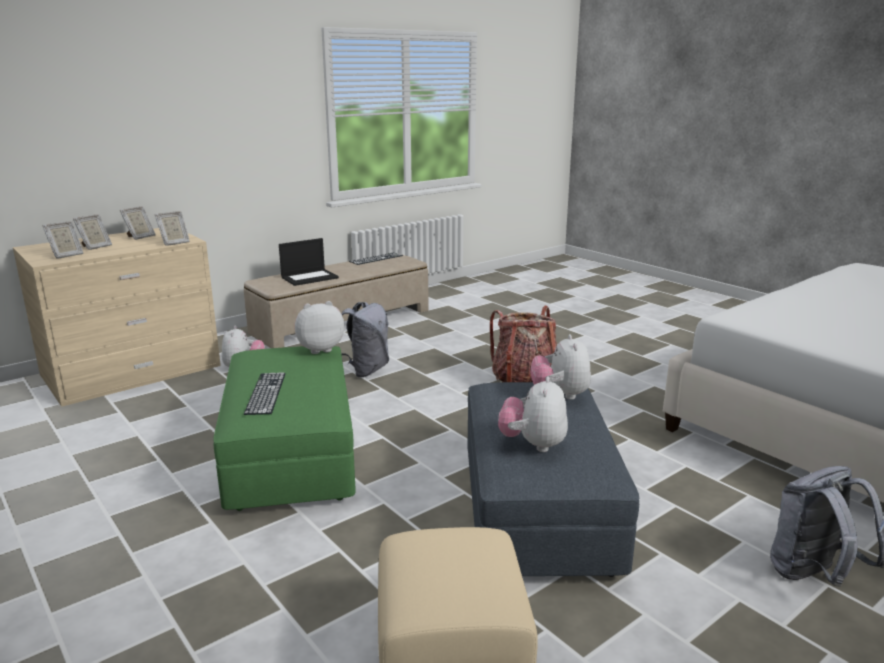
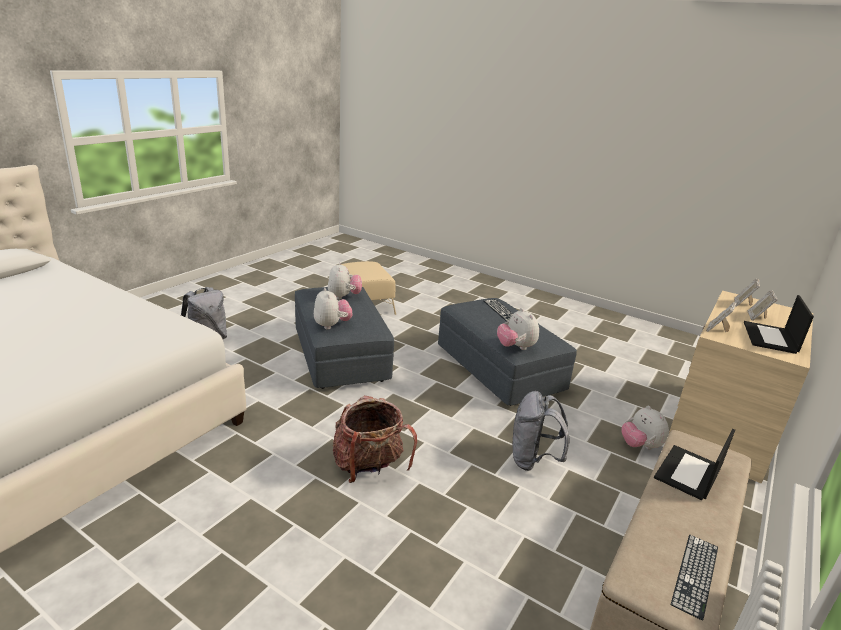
camera: 160 degrees right, 5 degrees up
picture frame [120,206,155,240] -> laptop [744,295,814,354]
green ottoman [213,346,356,511] -> grey ottoman [438,298,577,406]
plush toy [295,301,344,354] -> plush toy turned 105 degrees clockwise [497,308,539,350]

